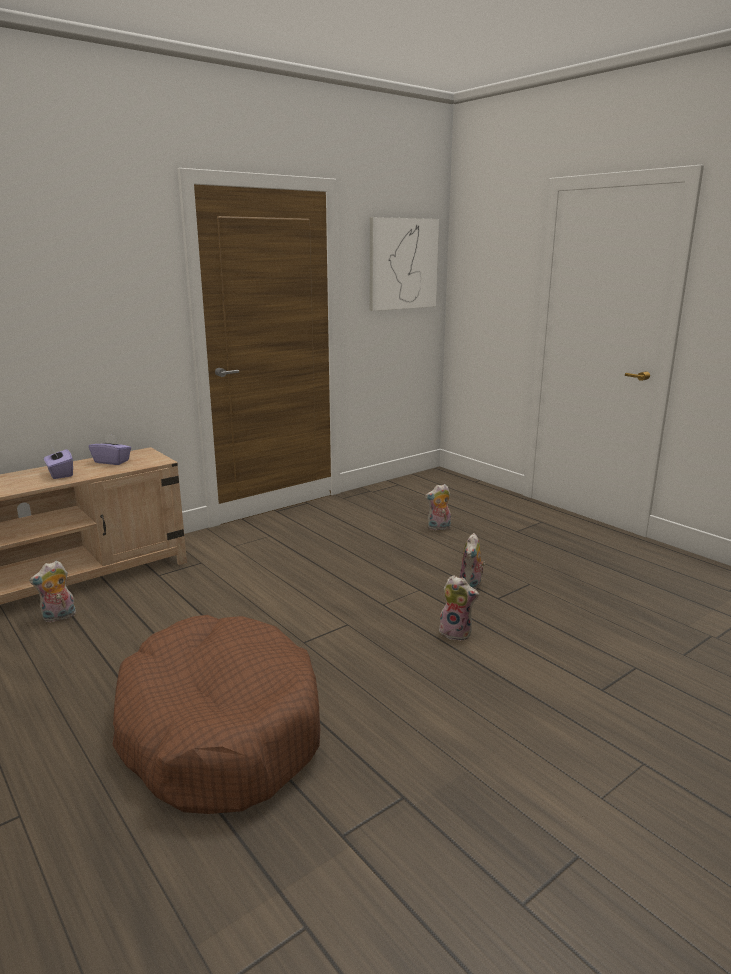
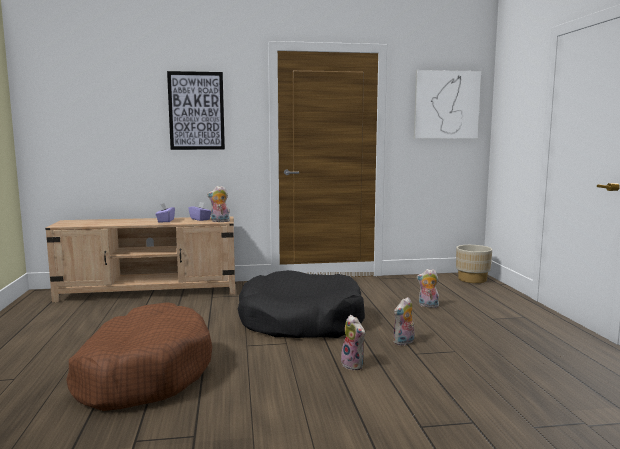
camera: 30 degrees right, 10 degrees down
plush toy [29,561,76,622] -> plush toy moved to [207,186,230,222]
none -> picture [167,71,225,150]
none -> black dog bed [238,270,365,338]
none -> beige planter [456,245,492,283]

